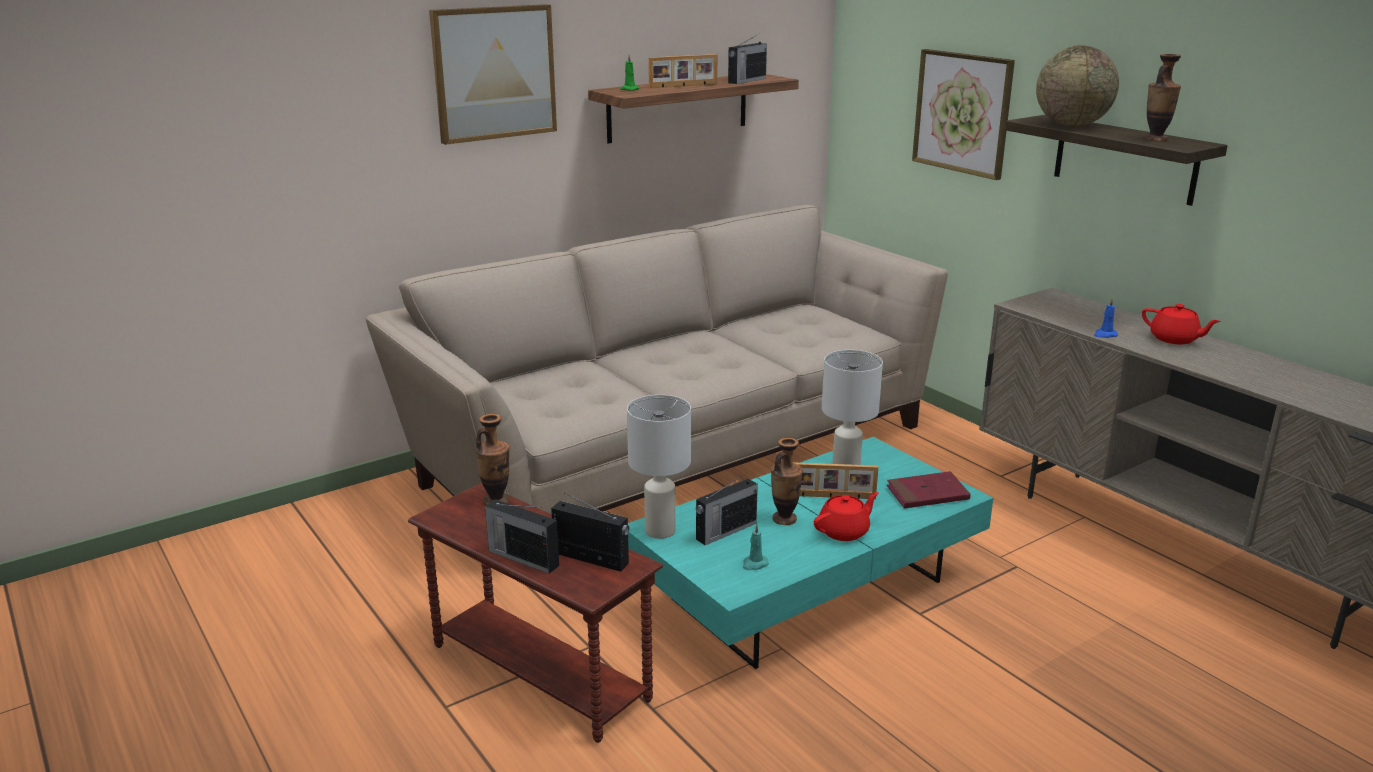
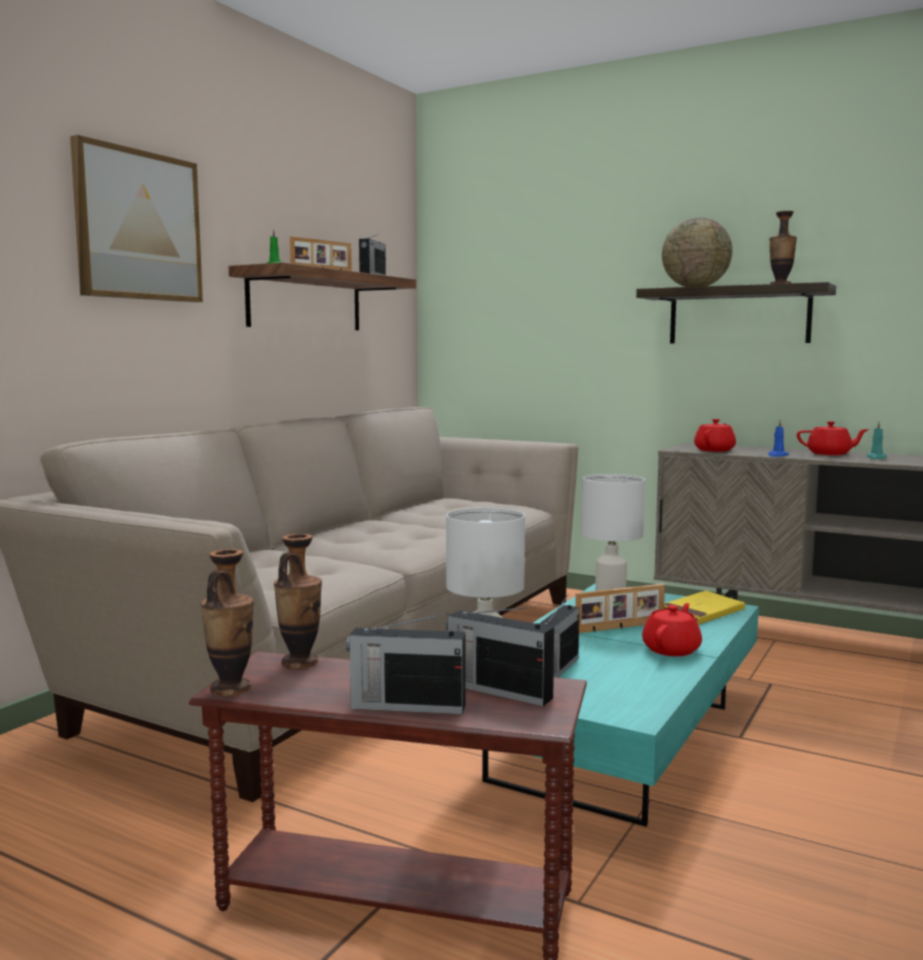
camera: 25 degrees left, 15 degrees down
radio [551,493,630,572] -> radio turned 150 degrees counterclockwise [446,606,554,706]
turquoise candle [743,524,769,570] -> turquoise candle moved to [867,422,887,459]
vase [771,438,803,525] -> vase moved to [201,549,254,696]
red book [887,471,971,509] -> yellow book [664,591,745,625]
picture [912,49,1015,180] -> none
none -> red teapot [694,419,736,452]

